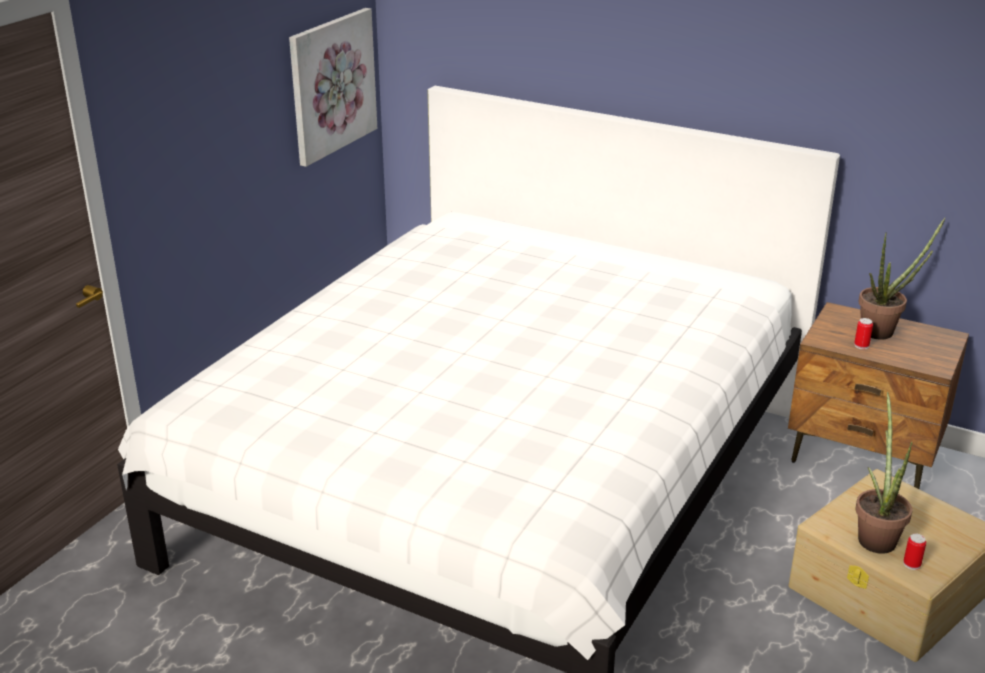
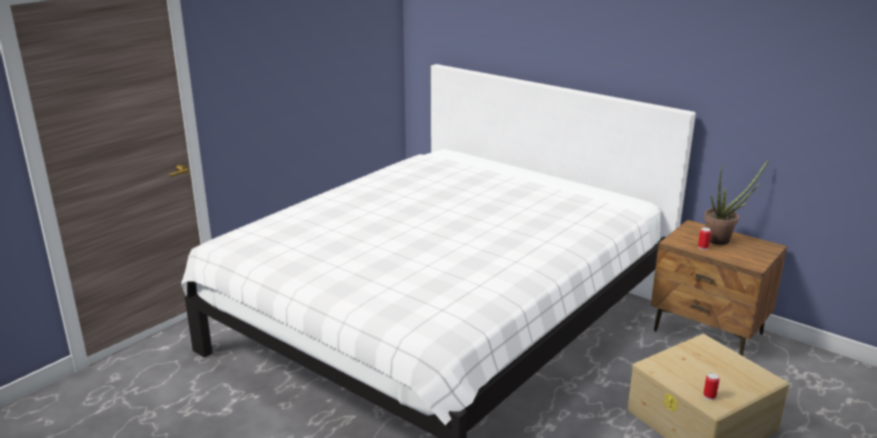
camera: 10 degrees right, 5 degrees down
picture [289,8,377,167] -> none
potted plant [856,392,912,554] -> none

